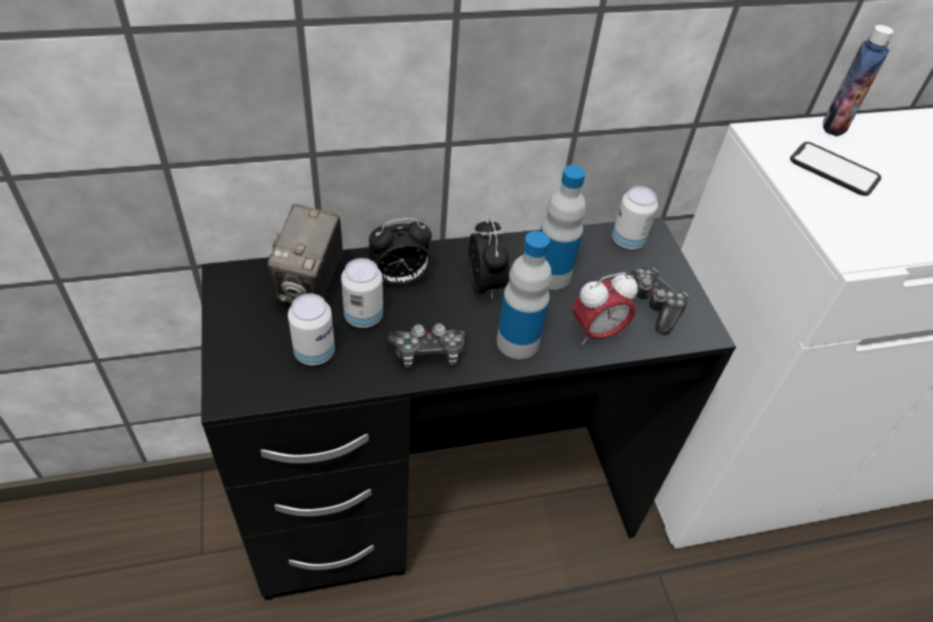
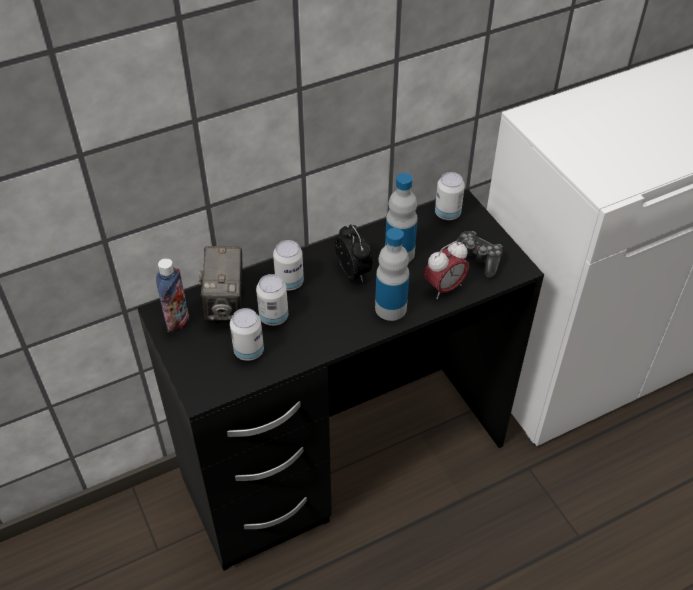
camera: 10 degrees left, 0 degrees up
alarm clock [369,218,432,284] -> can [273,240,304,290]
game controller [387,323,467,368] -> none
phone [790,142,881,196] -> none
bottle [823,25,894,136] -> bottle moved to [156,258,189,334]

